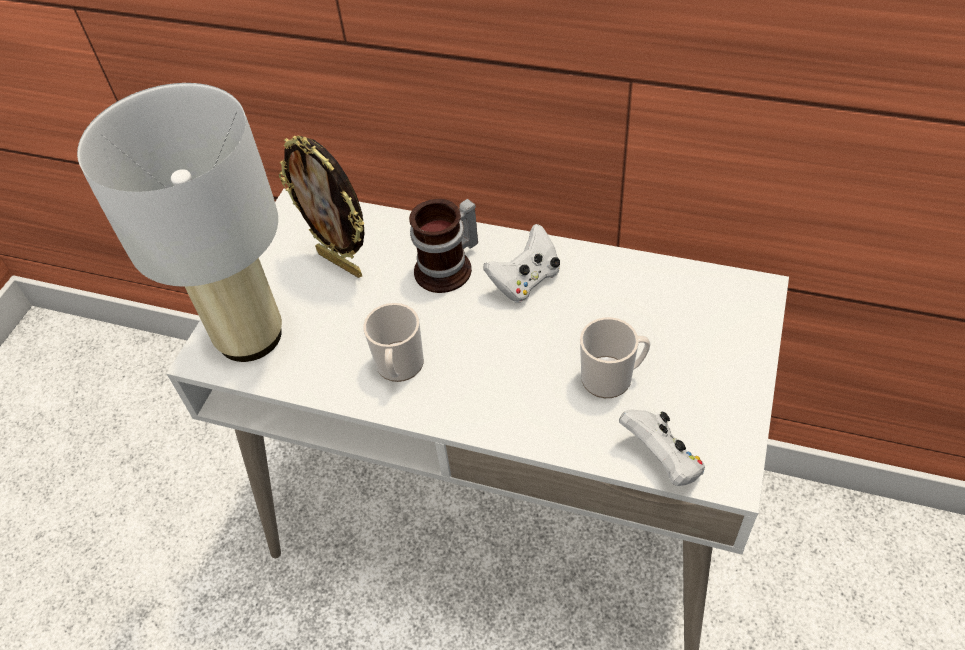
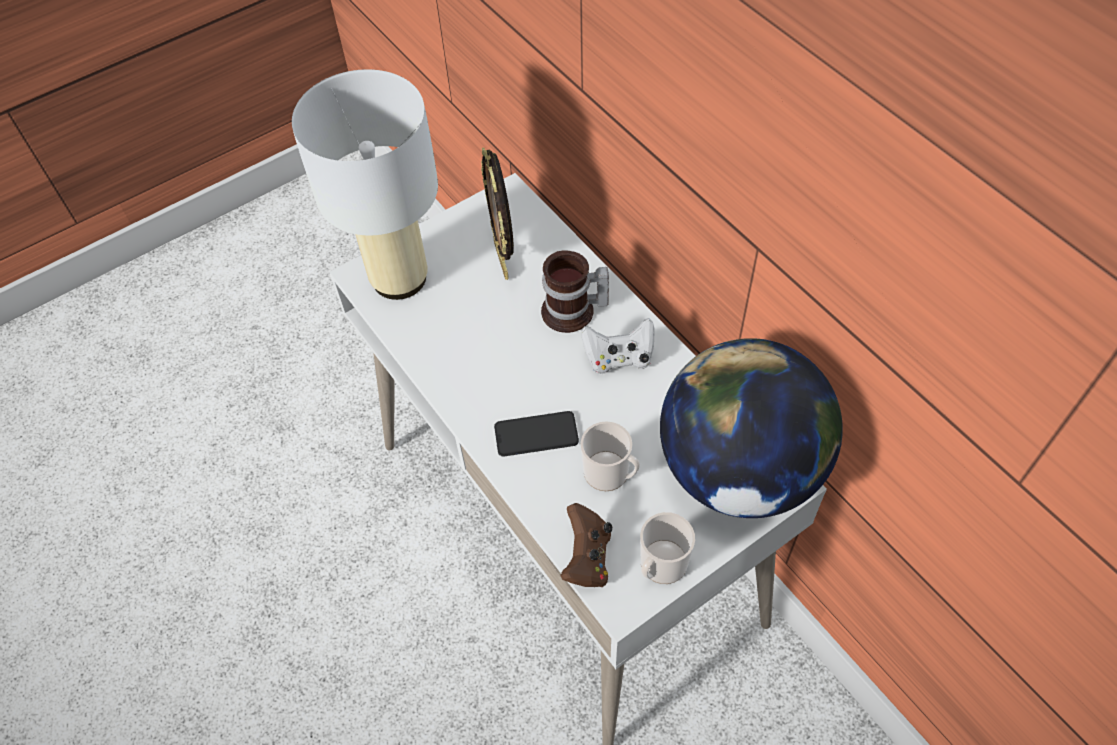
camera: 35 degrees right, 5 degrees up
mug [363,303,424,382] -> mug moved to [640,512,695,584]
white game controller [619,410,705,486] -> brown game controller [560,503,612,587]
none -> phone [494,411,579,457]
none -> globe [660,338,843,518]

